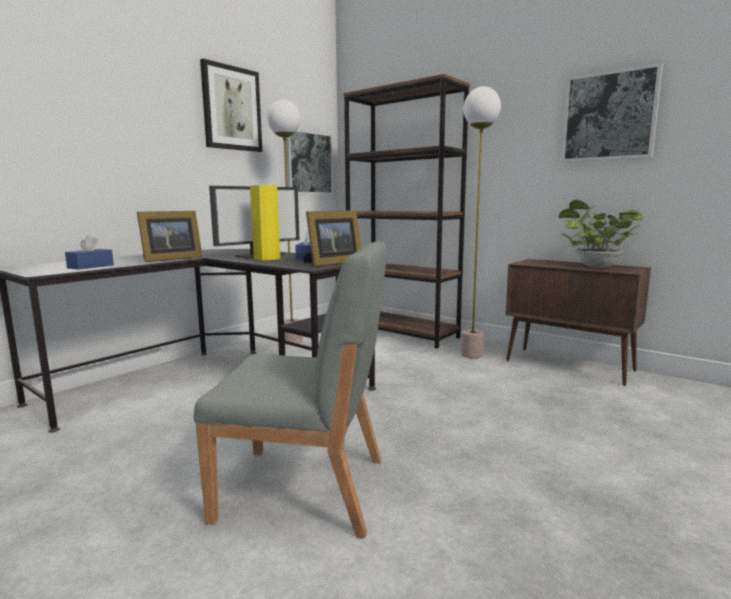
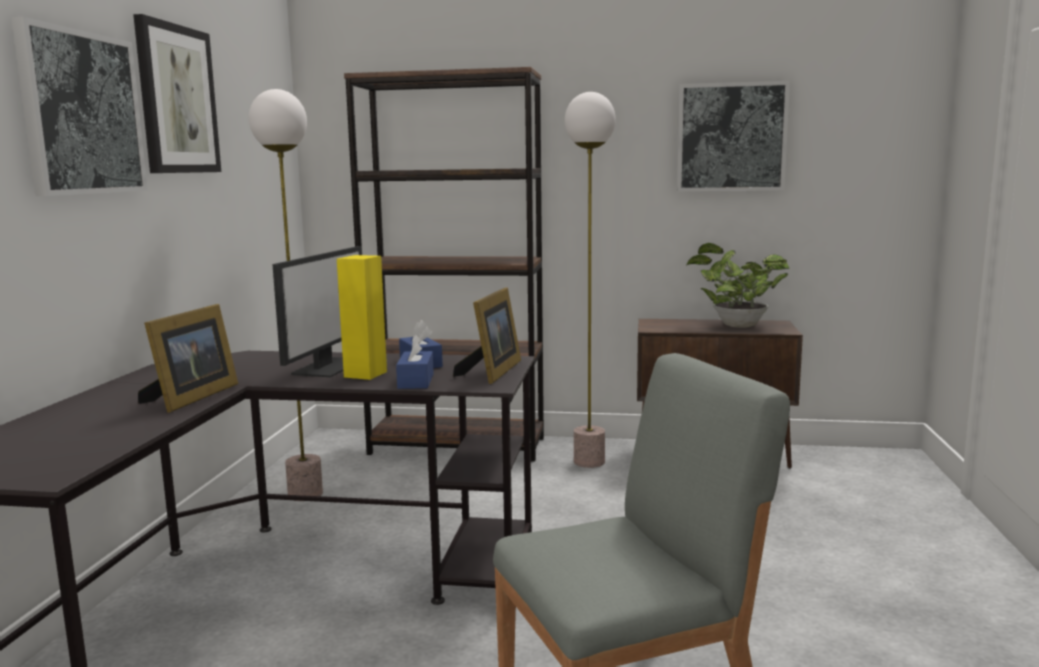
camera: 30 degrees left, 0 degrees up
blue tissue box [65,235,114,270] -> blue tissue box moved to [396,334,434,389]
picture [286,129,333,194] -> picture moved to [11,17,148,196]

